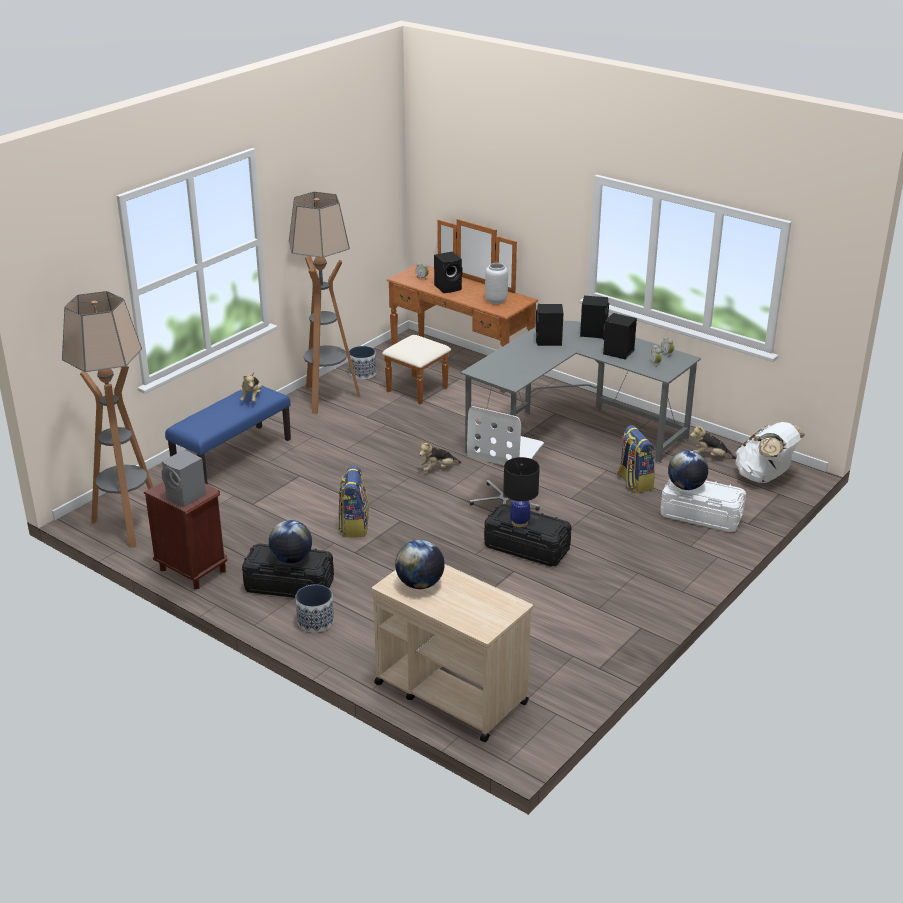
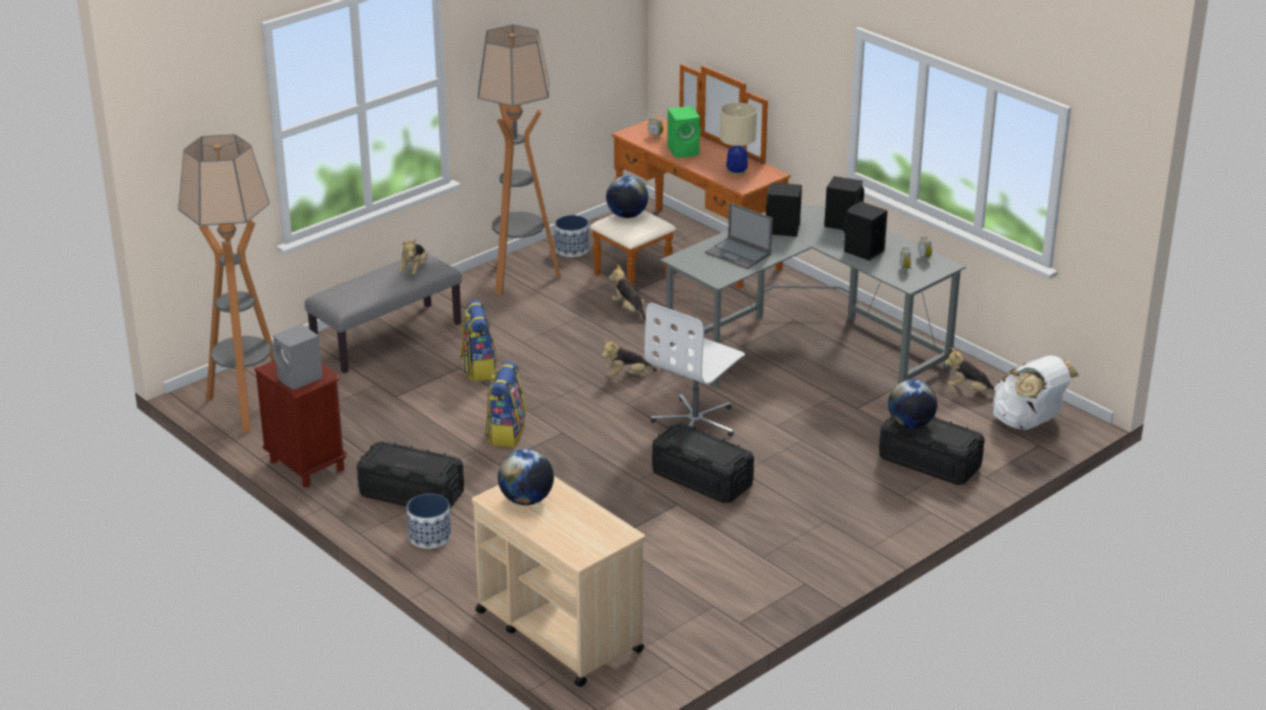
camera: 10 degrees right, 0 degrees up
blue bench [165,386,291,485] -> grey bench [305,253,462,374]
globe [269,520,312,563] -> globe moved to [606,176,648,218]
black speaker [434,252,462,293] -> green speaker [667,106,700,158]
grey vase [485,263,508,304] -> beige table lamp [720,103,757,176]
black table lamp [503,457,540,527] -> none
backpack [617,425,655,493] -> backpack moved to [461,300,497,381]
white storage box [660,477,746,532] -> black storage box [879,416,985,485]
none -> plush toy [609,265,646,320]
none -> laptop [705,202,773,269]

